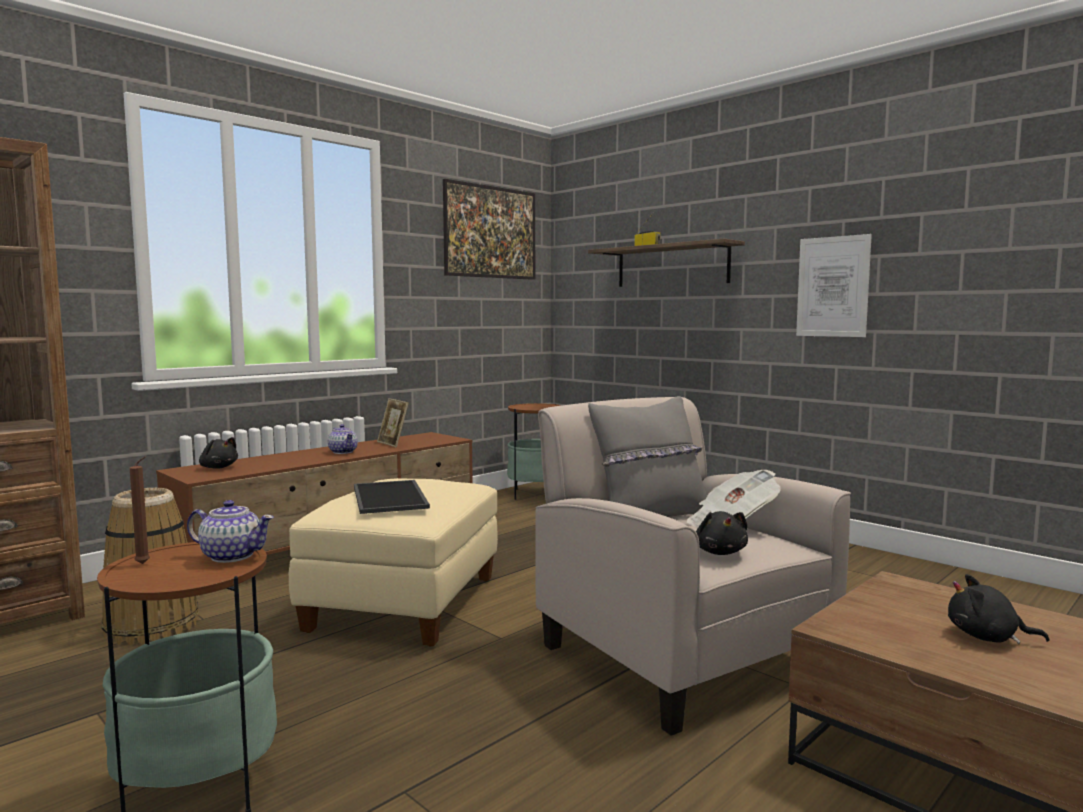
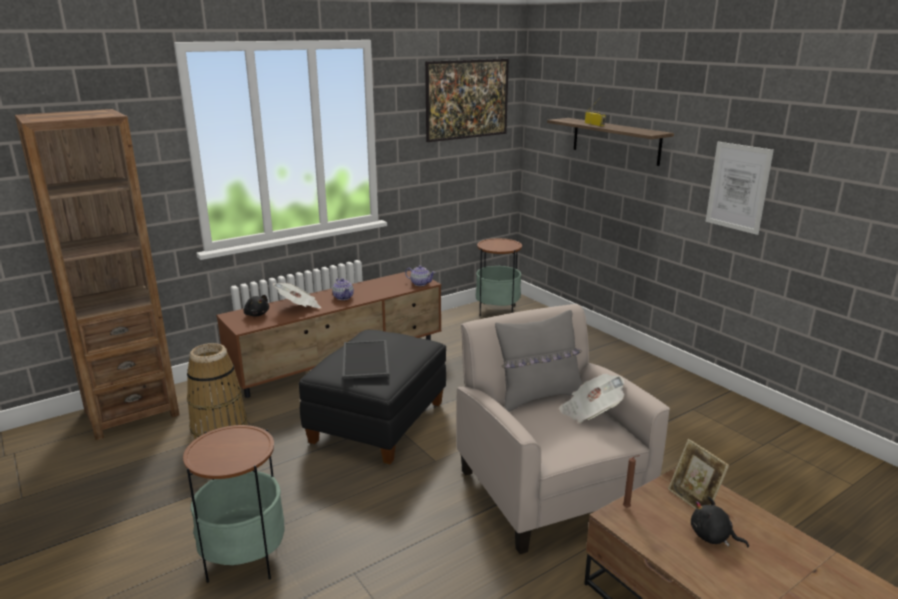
camera: 10 degrees right, 15 degrees up
brown candle [130,456,150,564] -> brown candle moved to [623,455,640,508]
teapot [187,500,274,563] -> teapot moved to [405,265,435,286]
beige ottoman [289,478,498,646] -> black ottoman [299,330,446,464]
picture frame [377,398,409,447] -> picture frame moved to [668,439,729,509]
black plush toy [696,511,748,555] -> none
none -> newspaper [273,283,321,308]

